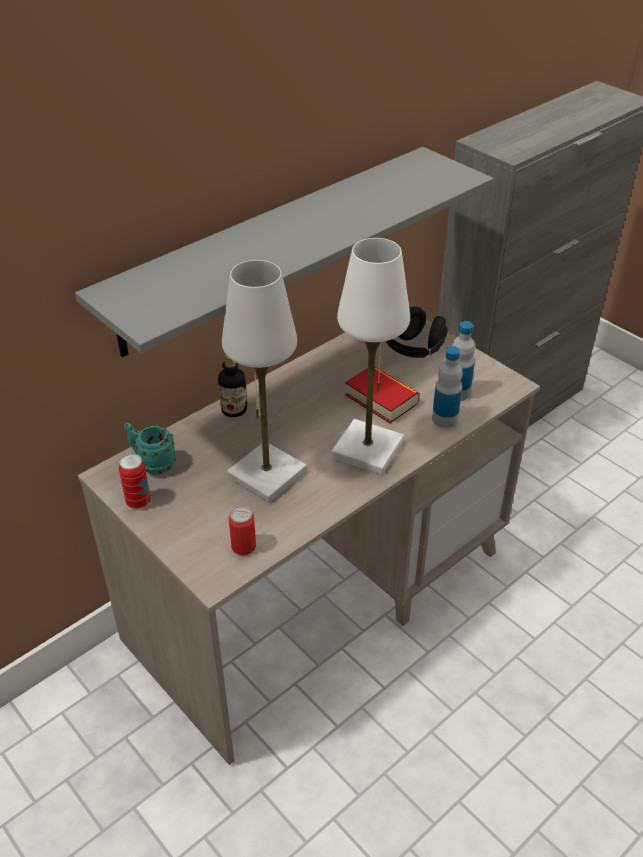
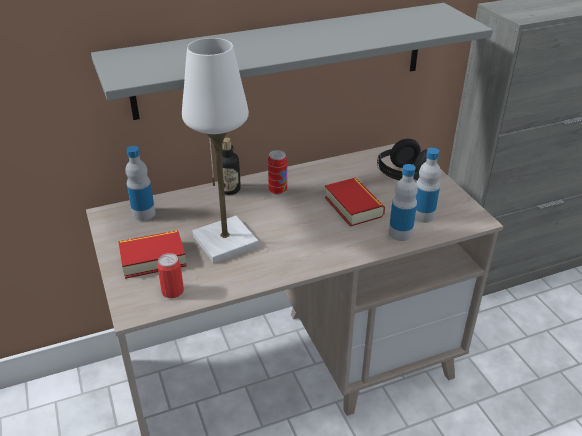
camera: 20 degrees right, 5 degrees down
can [119,454,151,509] -> can moved to [268,150,287,195]
turquoise mug [124,423,176,475] -> bottle [125,146,155,221]
white table lamp [331,238,410,475] -> none
none -> book [118,230,187,279]

